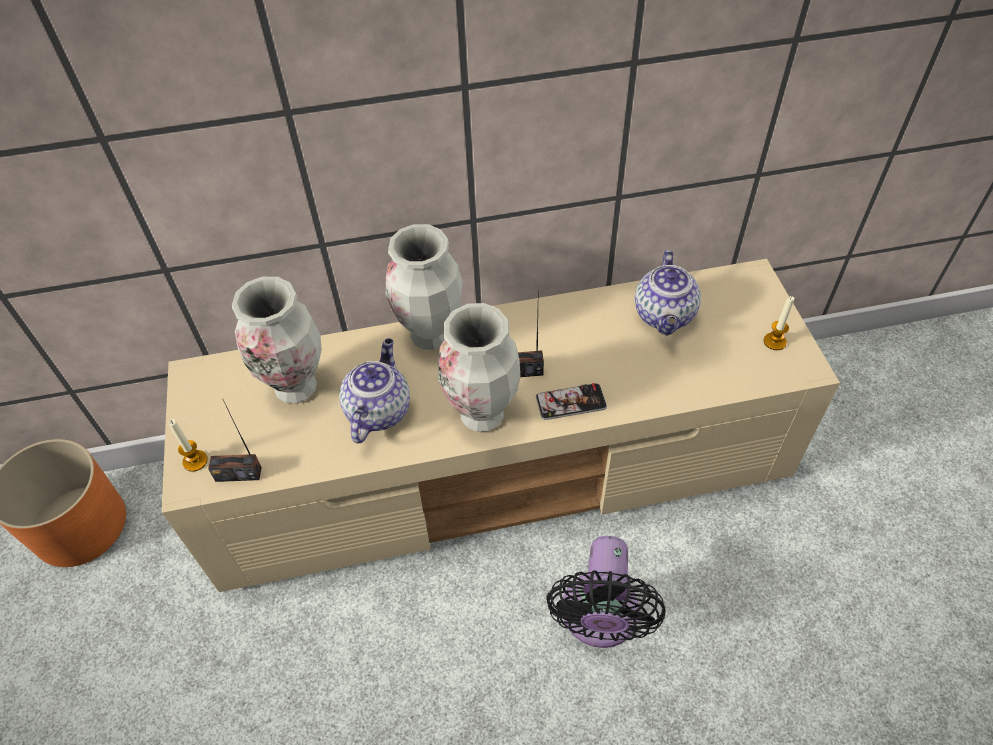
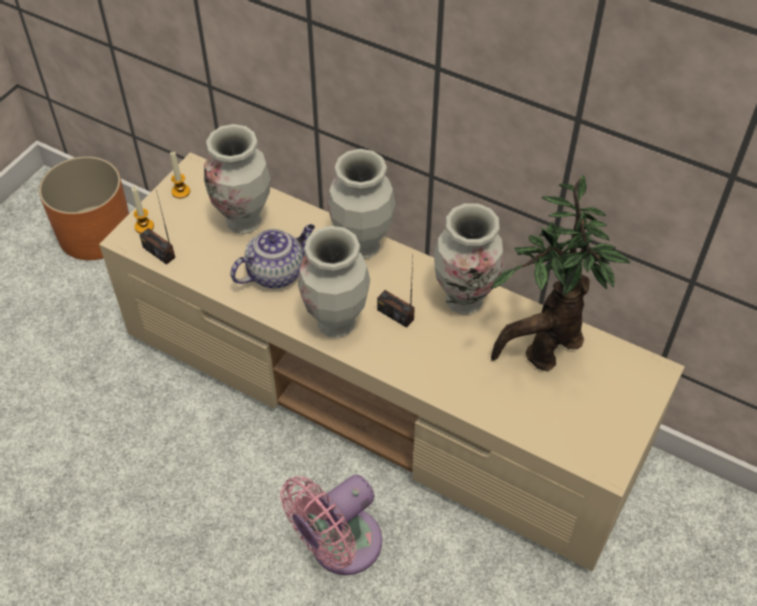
camera: 40 degrees right, 0 degrees up
phone [536,383,607,420] -> none
black fan [546,536,666,648] -> pink fan [280,475,382,575]
teapot [635,250,701,335] -> potted plant [491,175,631,371]
candle [764,296,794,350] -> candle moved to [170,151,190,199]
none -> vase [434,203,504,314]

